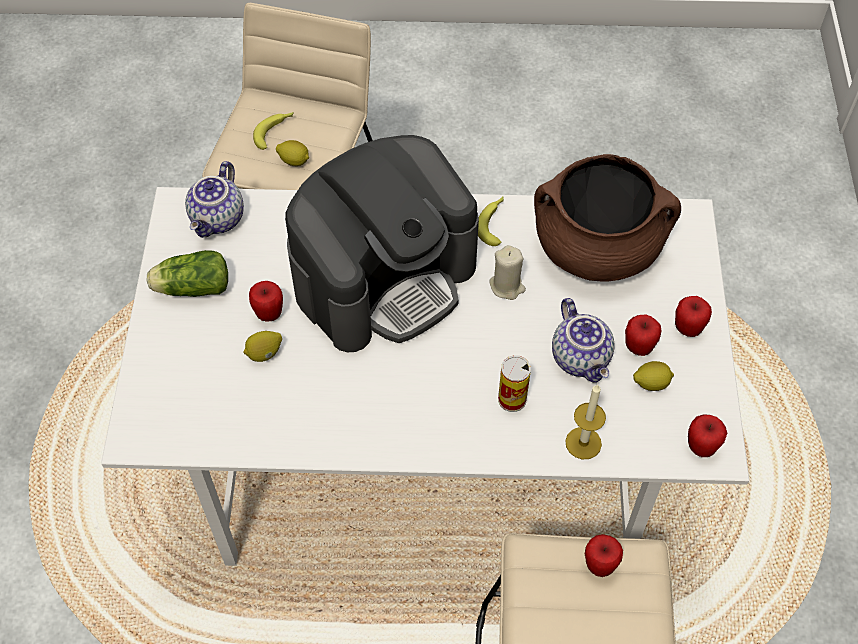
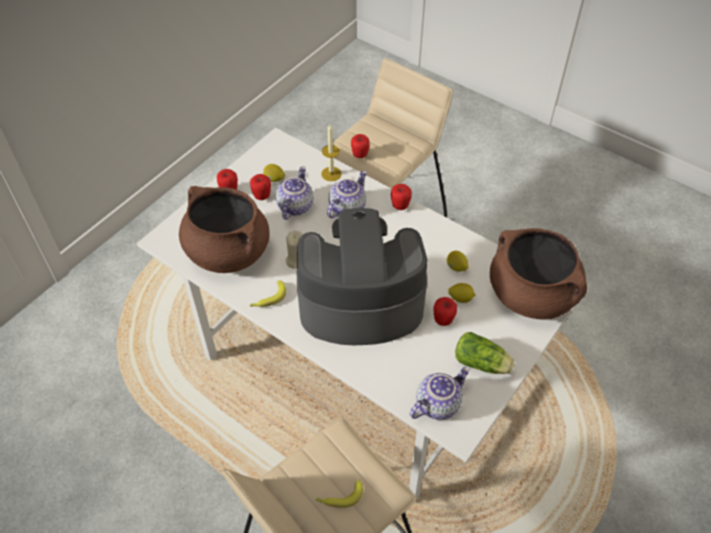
camera: 145 degrees left, 5 degrees down
lemon [276,140,309,166] -> lemon moved to [447,251,469,272]
can [498,355,531,412] -> teapot [327,171,367,218]
apple [688,414,727,457] -> apple moved to [391,184,412,210]
none -> brown cooking pot [490,228,587,320]

